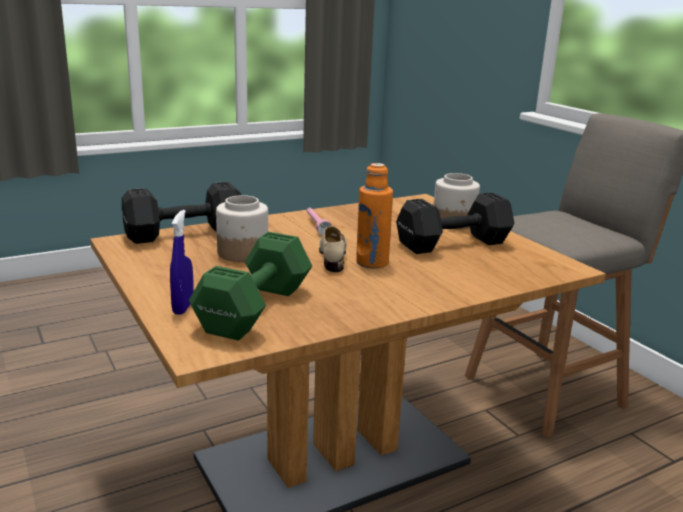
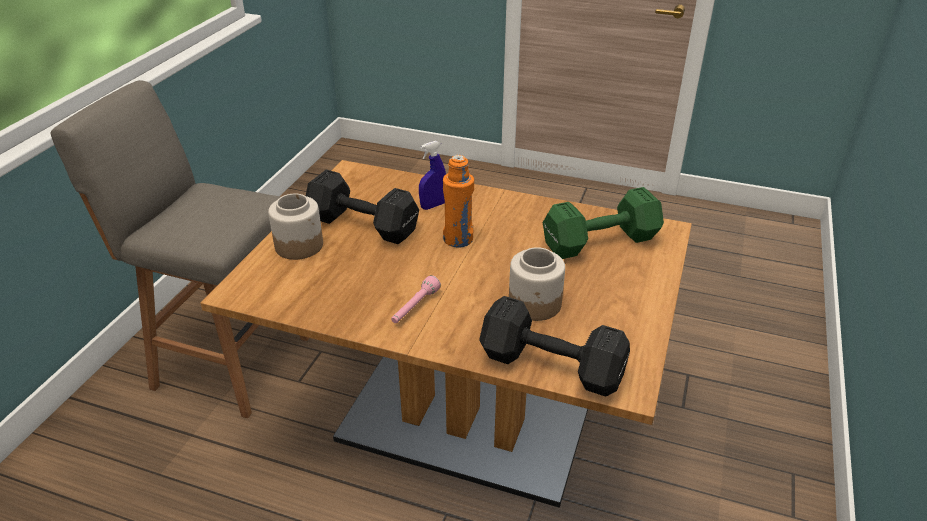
camera: 130 degrees left, 15 degrees up
blue spray bottle [170,210,194,315] -> blue spray bottle moved to [419,141,446,210]
beige shoe [319,226,347,272] -> none

